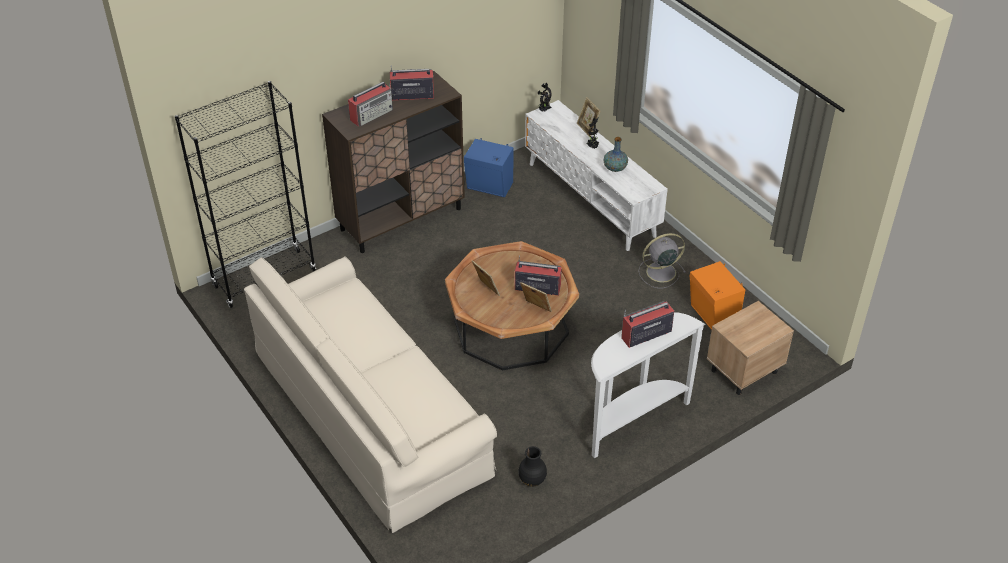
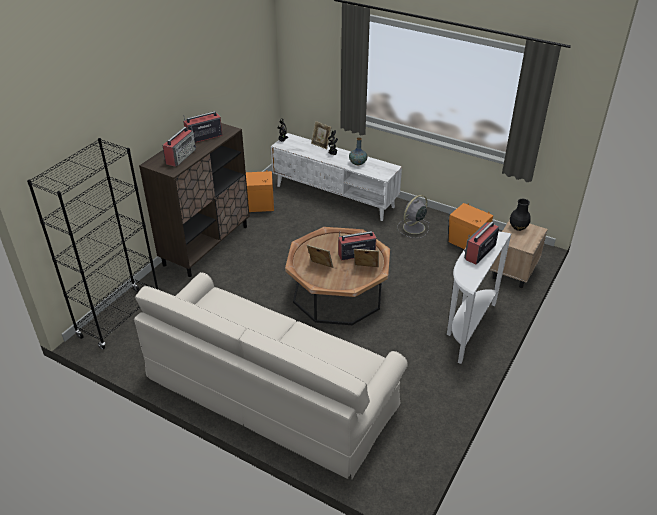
camera: 25 degrees left, 5 degrees down
blue speaker [464,138,514,197] -> orange speaker [246,170,274,212]
black vase [518,446,547,487] -> black vase moved to [510,199,531,231]

